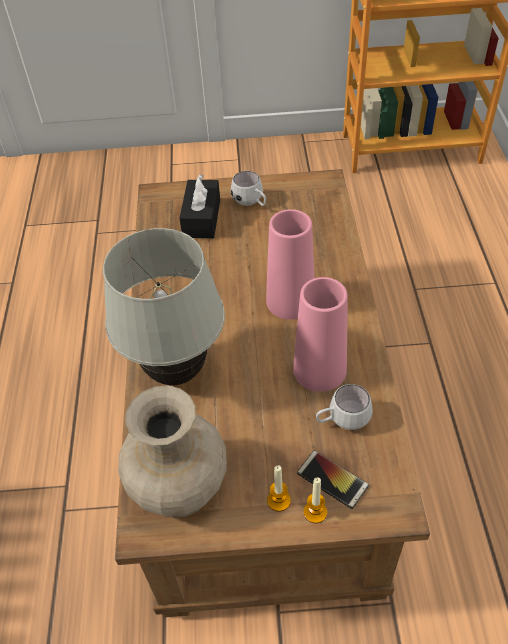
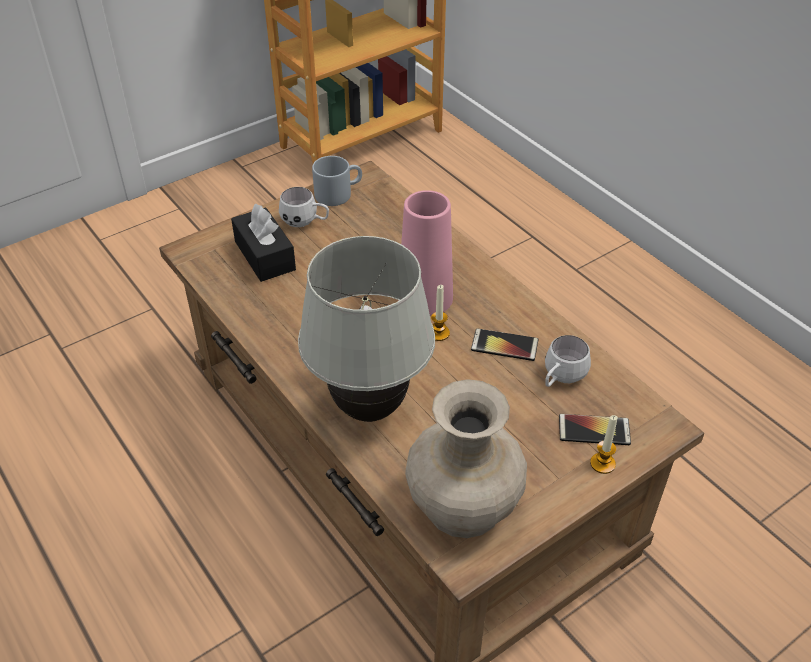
camera: 35 degrees left, 5 degrees down
candle [267,465,291,512] -> candle moved to [431,285,450,341]
pink vase [293,277,348,392] -> phone [471,328,538,361]
none -> grey mug [312,156,362,206]

